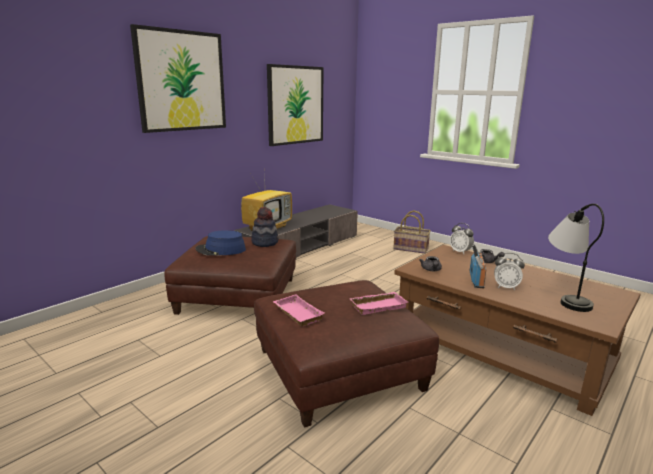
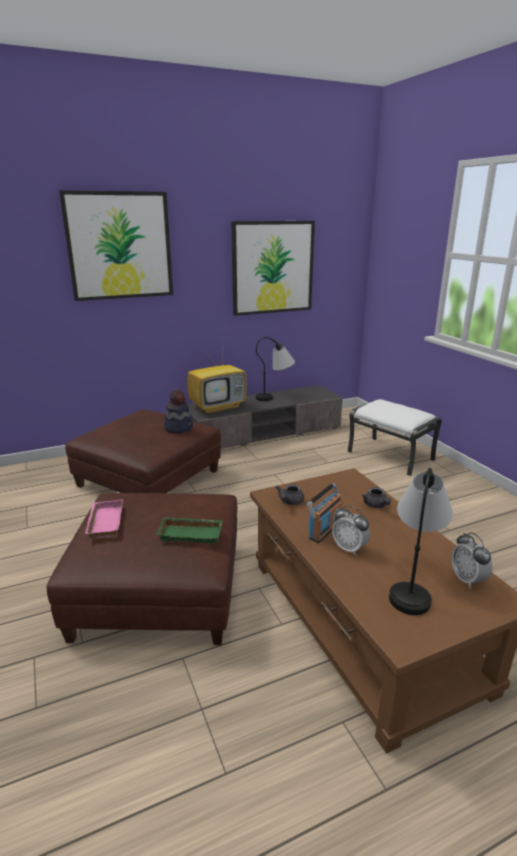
camera: 25 degrees right, 5 degrees up
blue hat [195,230,246,256] -> none
pink tray [349,292,408,315] -> green tray [156,517,222,543]
basket [393,210,431,254] -> white ottoman [347,399,442,476]
alarm clock [450,223,474,254] -> alarm clock moved to [451,532,492,588]
none -> table lamp [256,337,295,401]

